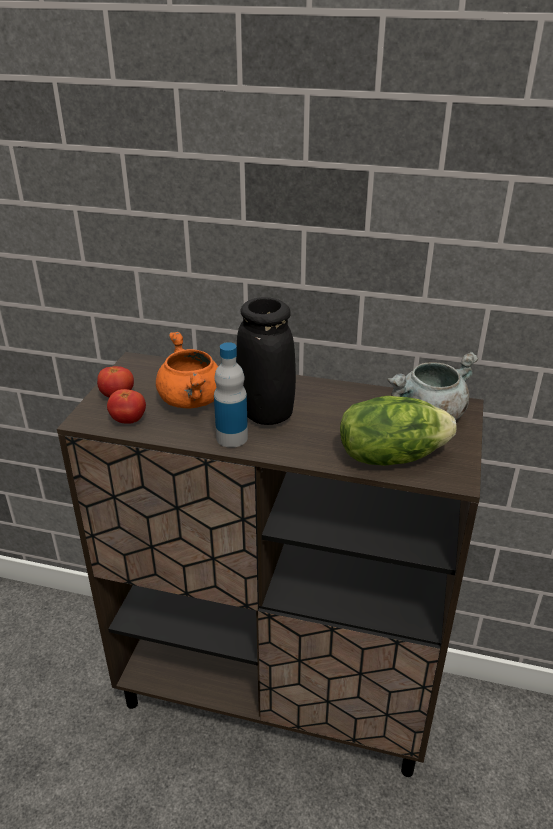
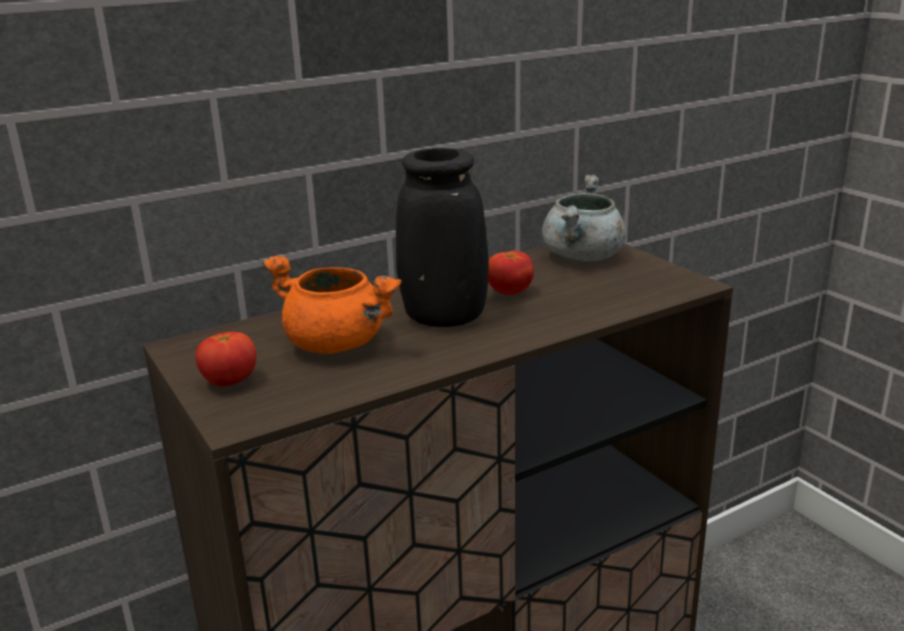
camera: 45 degrees left, 10 degrees down
tomato [107,389,146,424] -> tomato moved to [488,251,534,295]
bottle [214,342,248,448] -> none
lettuce [340,396,456,466] -> none

